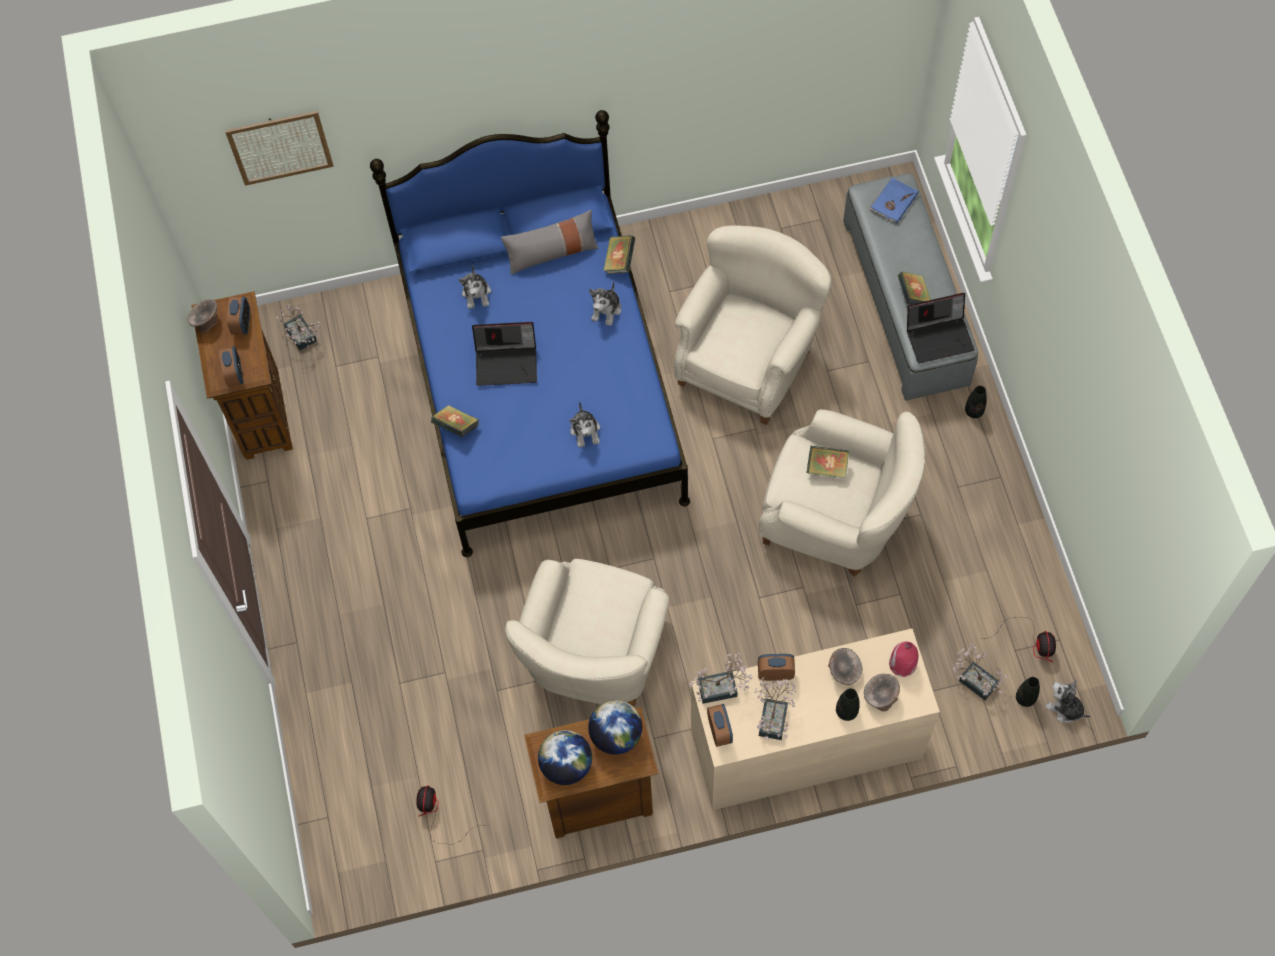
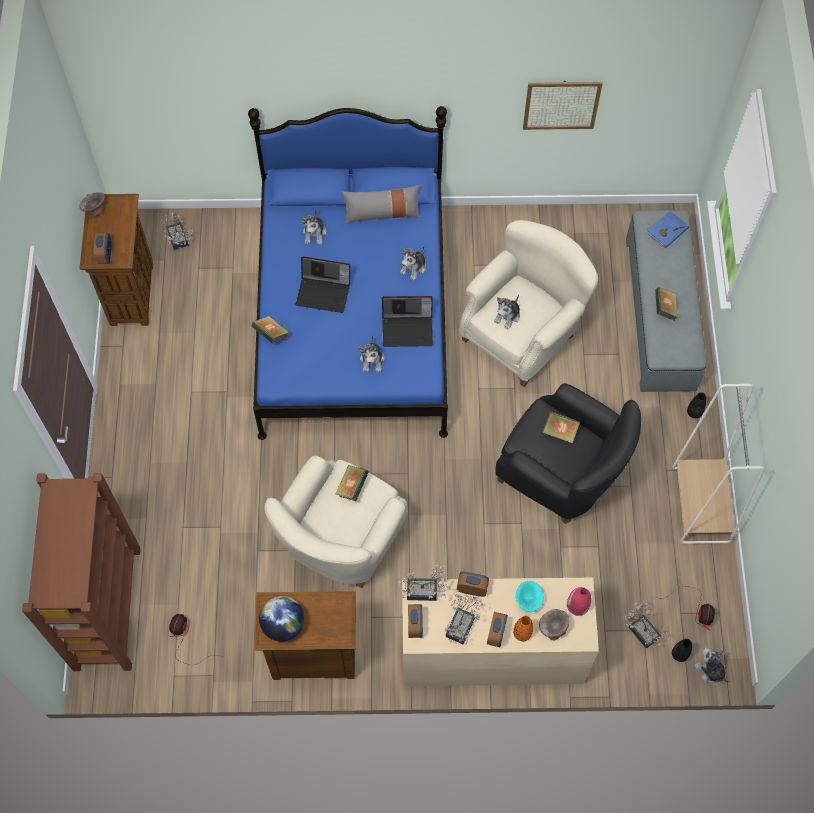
camera: 10 degrees right, 0 degrees up
picture [225,111,334,186] -> picture moved to [523,81,602,130]
alarm clock [227,297,250,335] -> alarm clock moved to [487,612,508,647]
globe [588,700,642,755] -> none
book [604,235,635,274] -> book moved to [336,465,369,501]
beige armchair [759,409,925,577] -> black armchair [495,383,641,524]
grey bowl [828,648,862,685] -> turquoise bowl [516,581,544,612]
black vase [836,688,860,721] -> orange vase [513,616,533,641]
laptop [907,293,975,363] -> laptop moved to [382,296,433,347]
none -> brown bookcase [22,473,141,671]
none -> plush toy [494,294,520,330]
none -> clothes rack [672,384,765,544]

